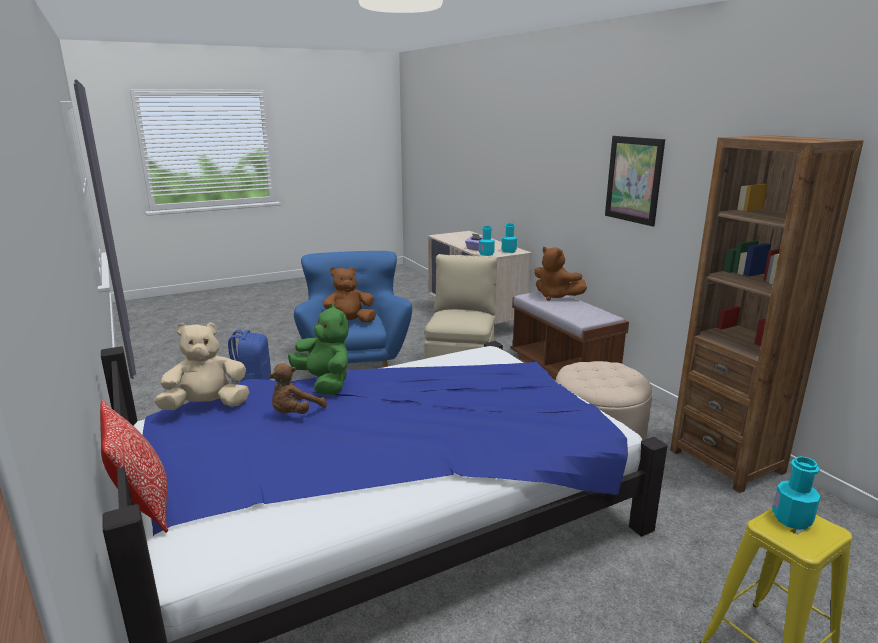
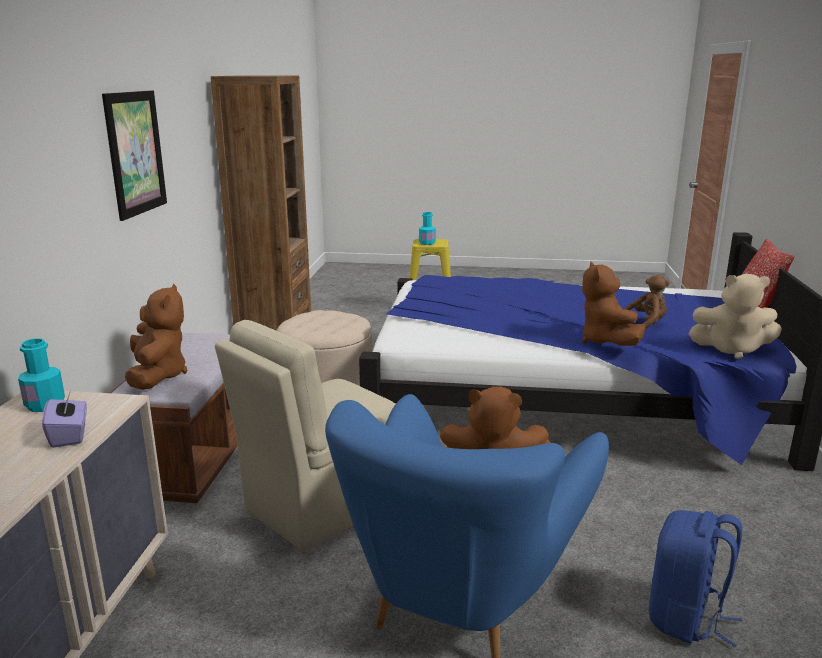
camera: 145 degrees left, 0 degrees up
green plush toy [288,304,349,395] -> brown plush toy [582,261,646,346]
turquoise bottle [479,226,495,256] -> none

